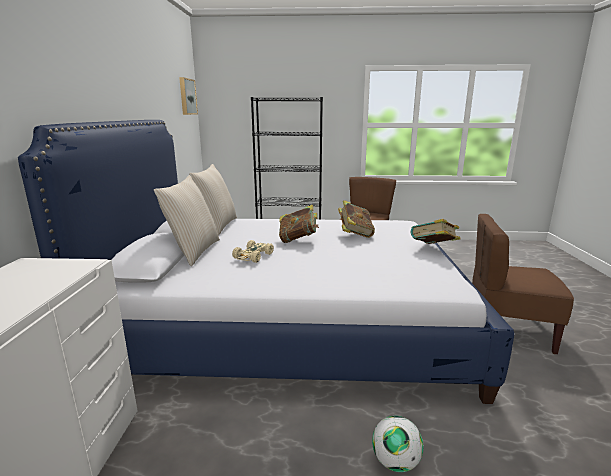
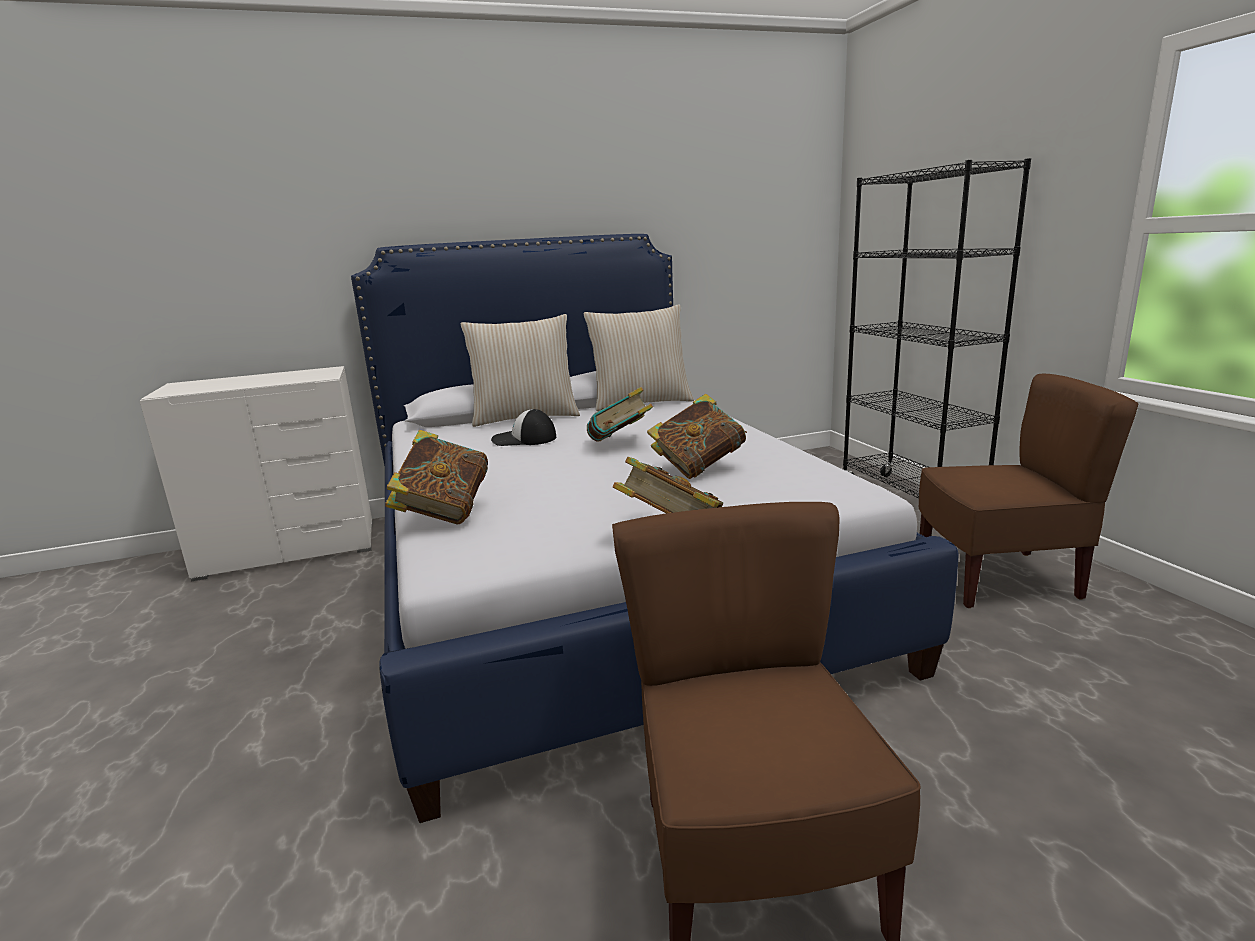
camera: 70 degrees right, 0 degrees up
picture [179,77,198,115] -> none
beige toy car [232,240,274,263] -> cap [491,409,556,446]
football [372,416,424,472] -> none
none -> book [385,430,488,524]

